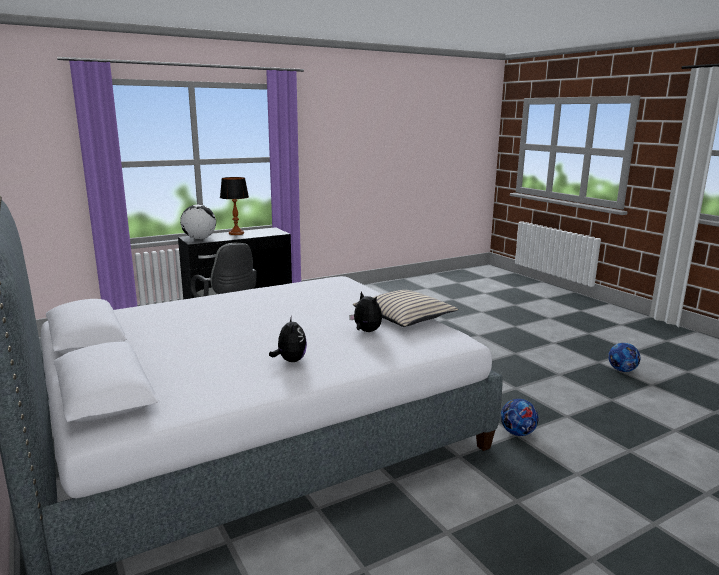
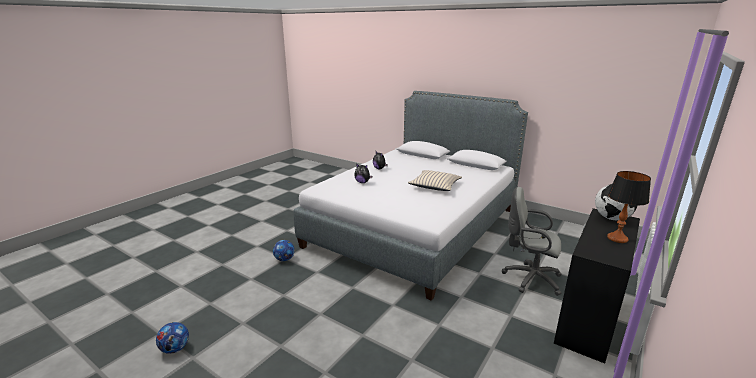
camera: 155 degrees right, 5 degrees up
beige pillow [353,290,458,327] -> beige pillow moved to [408,170,462,191]

